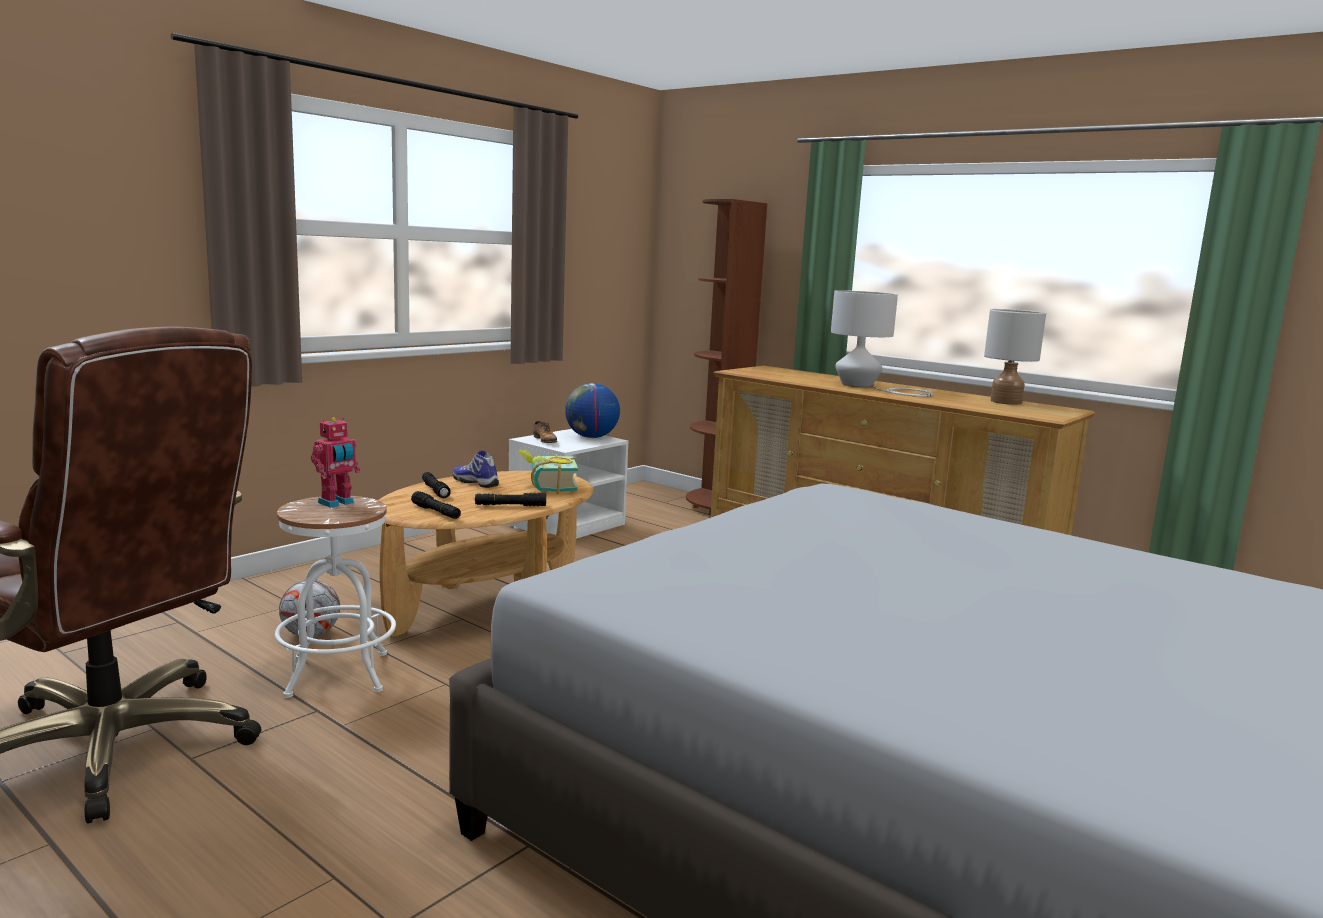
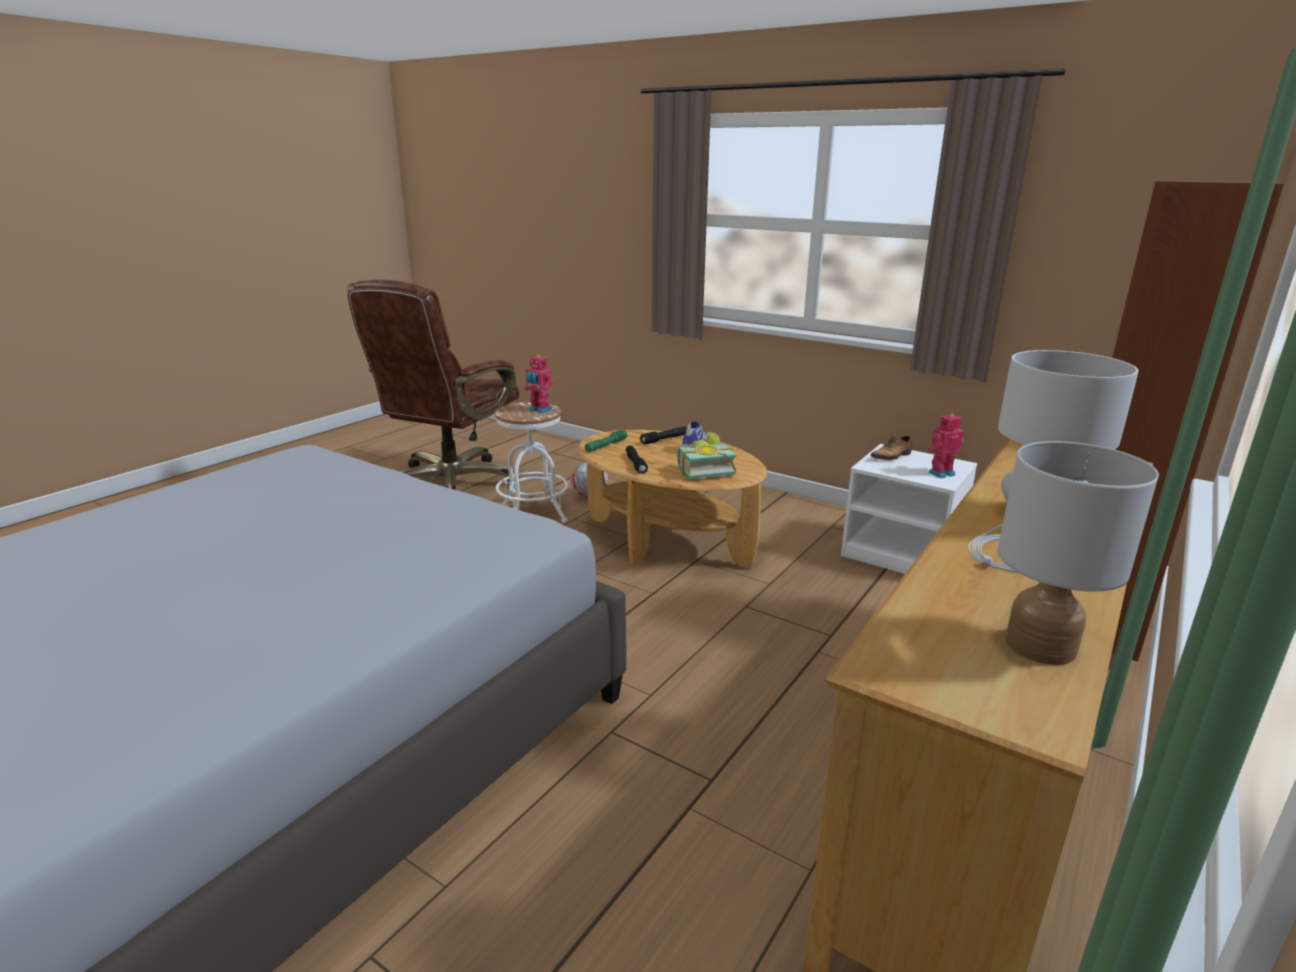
camera: 85 degrees right, 10 degrees up
black flashlight [411,491,461,519] -> green flashlight [585,430,627,452]
globe [565,383,620,438] -> toy robot [927,413,964,478]

